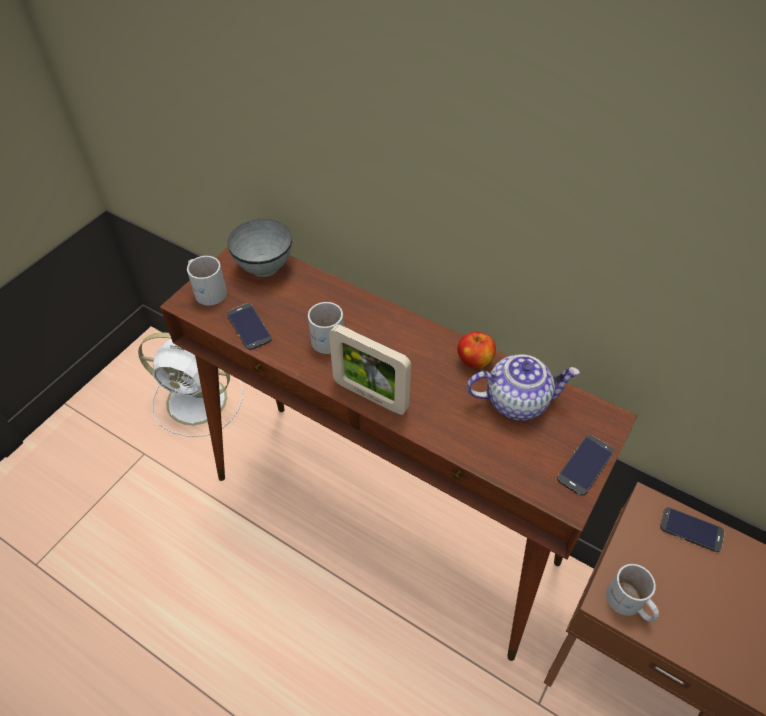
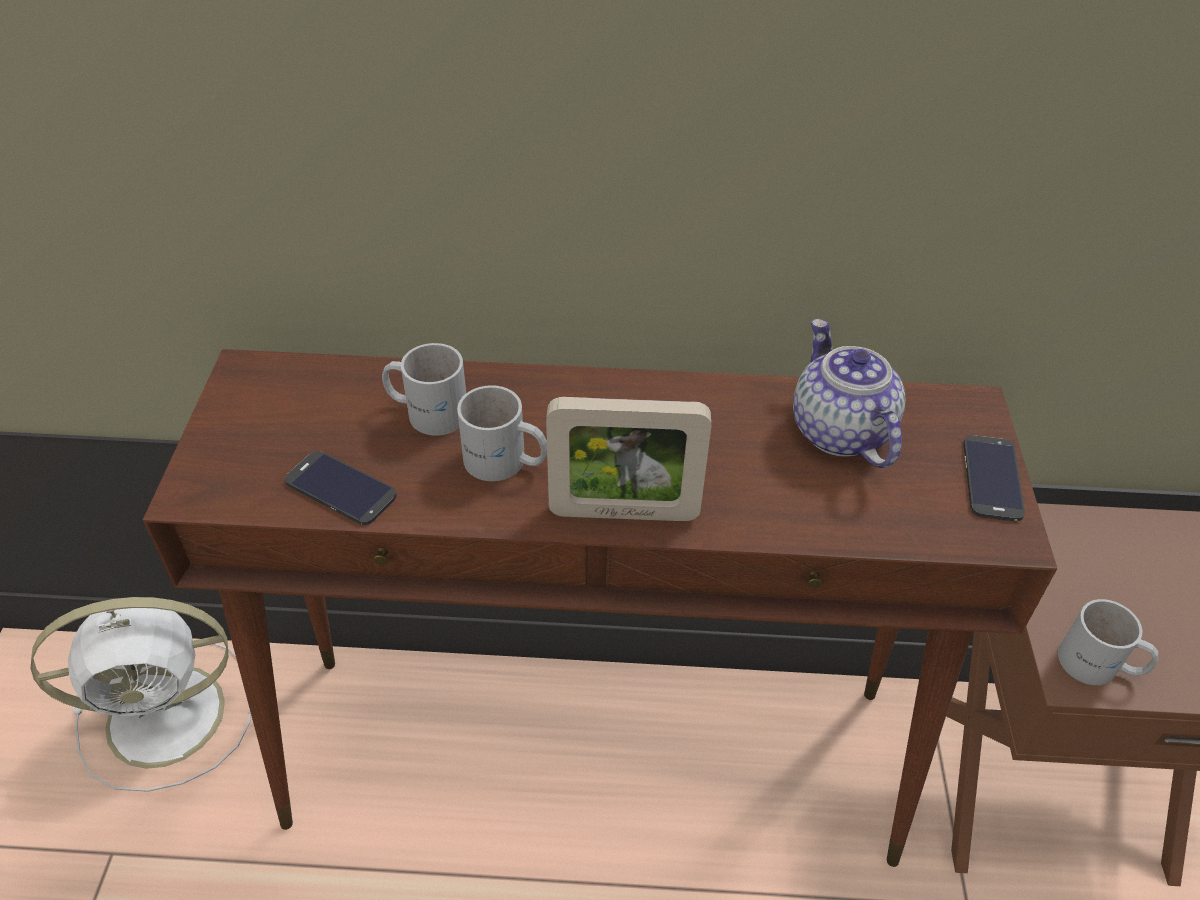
camera: 30 degrees left, 5 degrees down
white mug [187,256,227,306] -> white mug moved to [382,343,466,436]
grey bowl [227,219,292,277] -> none
apple [457,332,496,369] -> none
teapot [467,354,580,421] -> teapot turned 75 degrees counterclockwise [793,319,906,468]
phone [660,507,725,552] -> none

